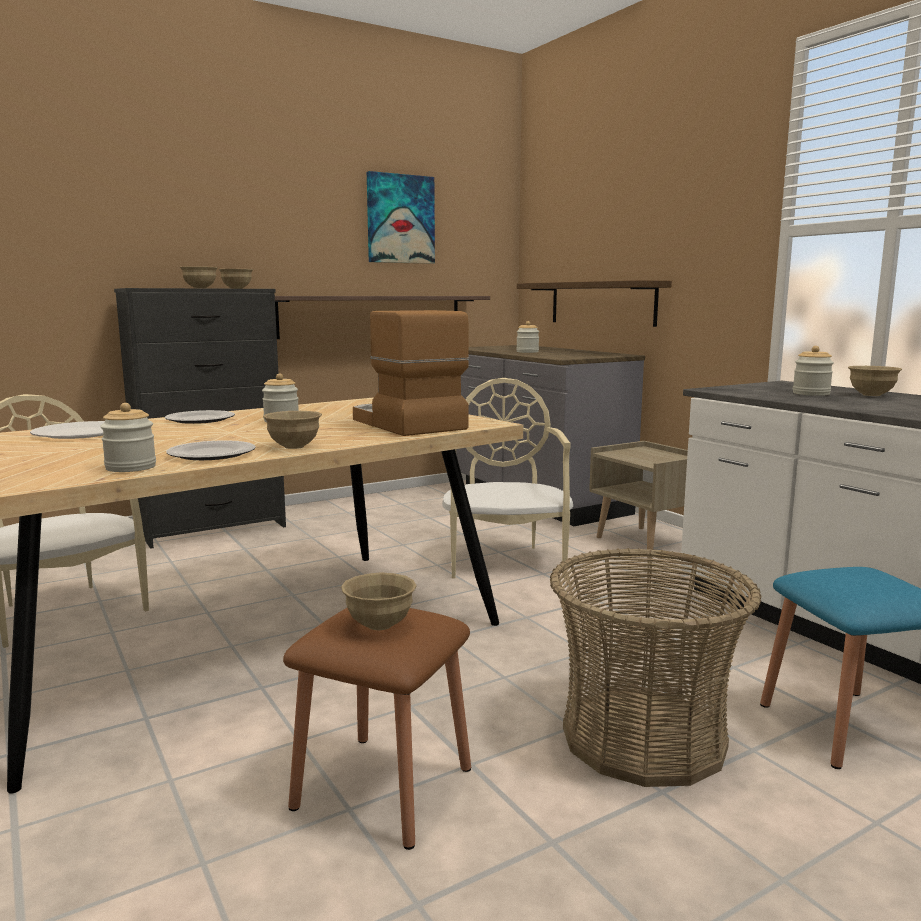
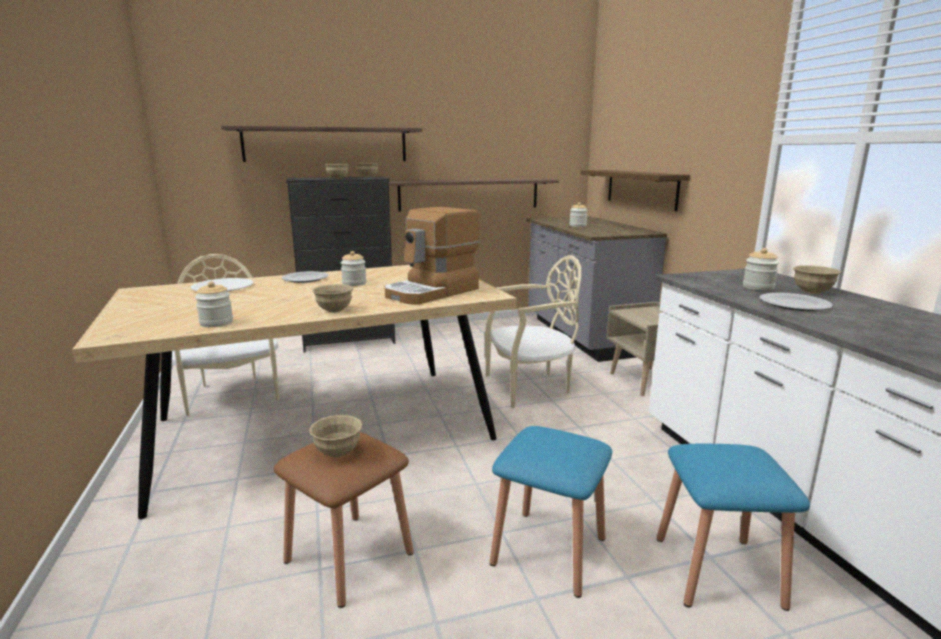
camera: 15 degrees right, 5 degrees up
plate [166,440,256,460] -> plate moved to [759,293,833,311]
coffee machine [353,310,469,436] -> coffee machine turned 120 degrees counterclockwise [385,207,479,304]
picture [367,171,435,264] -> none
beige chair [442,378,573,578] -> beige chair turned 60 degrees clockwise [485,255,581,408]
basket [550,548,761,787] -> blue stool [490,426,612,598]
none -> shelf [221,126,423,162]

